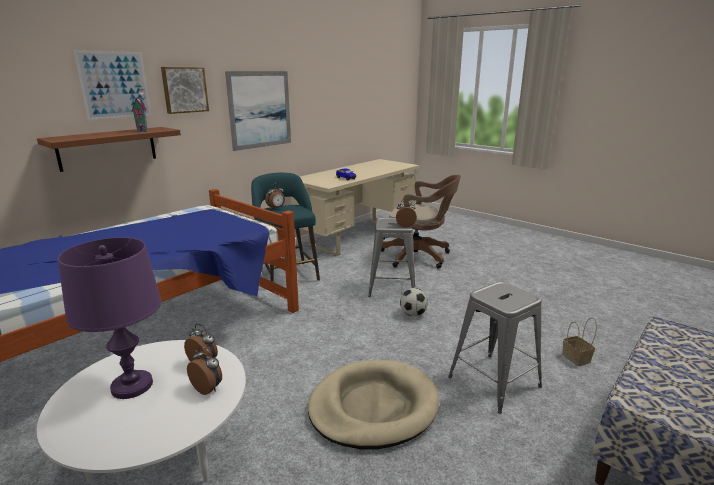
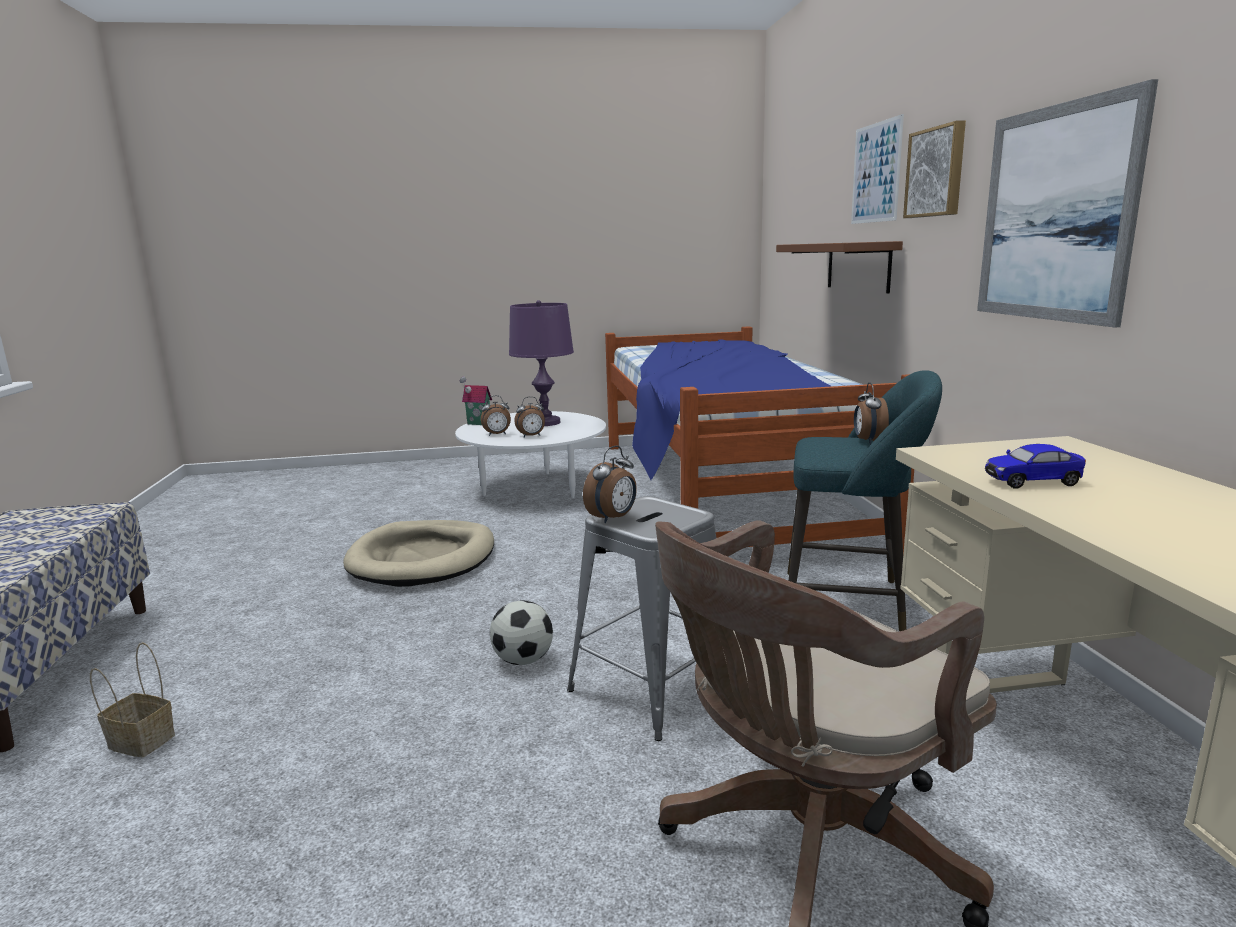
camera: 130 degrees right, 5 degrees down
toy house [131,89,147,132] -> toy house moved to [460,376,492,425]
grey stool [448,281,542,414] -> none

